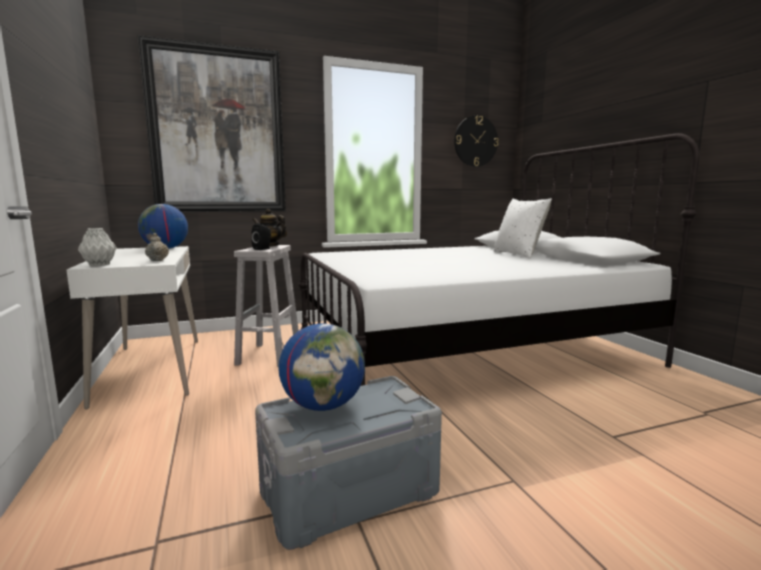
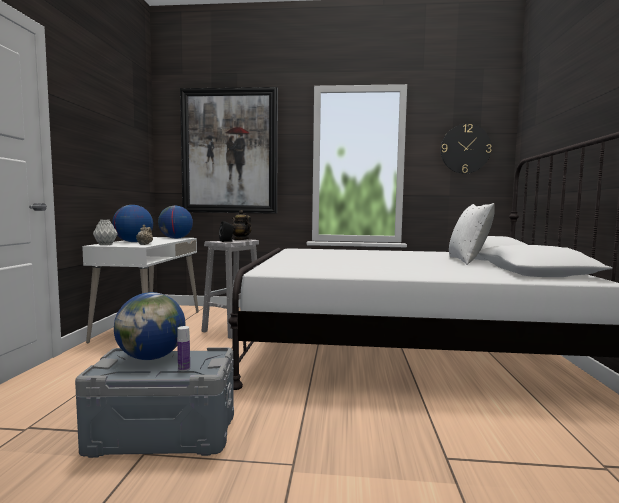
camera: 25 degrees right, 5 degrees down
none -> globe [112,205,153,242]
none -> bottle [177,326,190,371]

